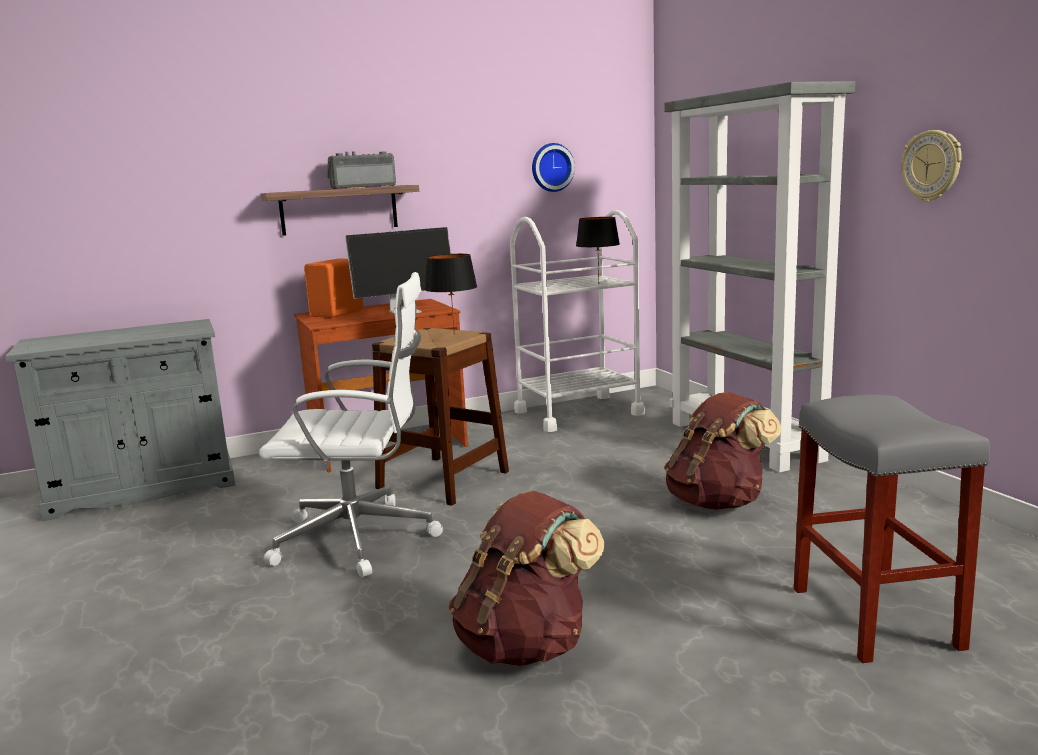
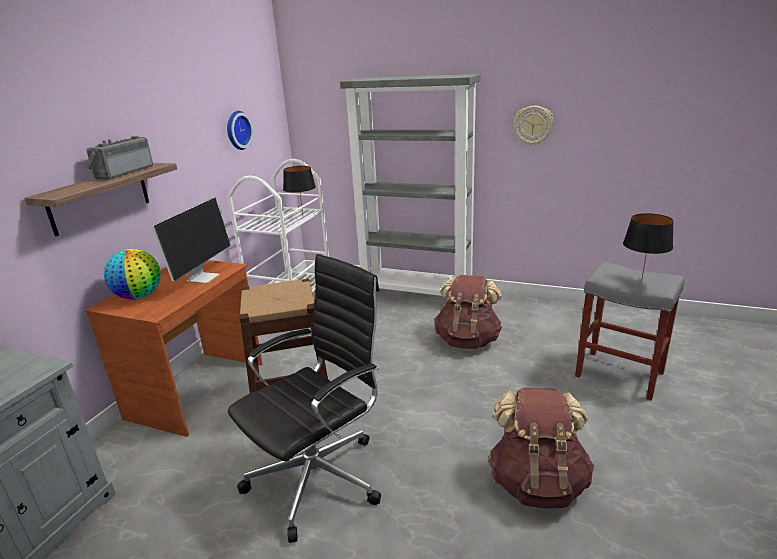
camera: 45 degrees left, 10 degrees up
white office chair [259,272,443,577] -> black office chair [228,254,381,543]
orange speaker [304,259,363,318] -> globe [104,249,161,300]
black table lamp [425,254,477,335] -> black table lamp moved to [623,213,674,283]

